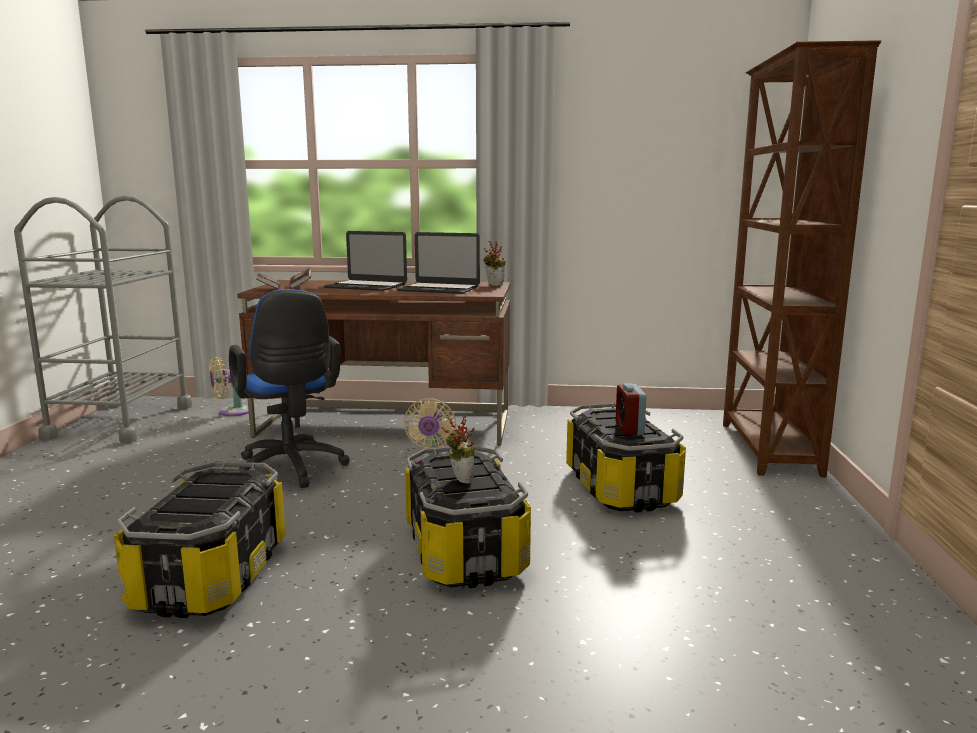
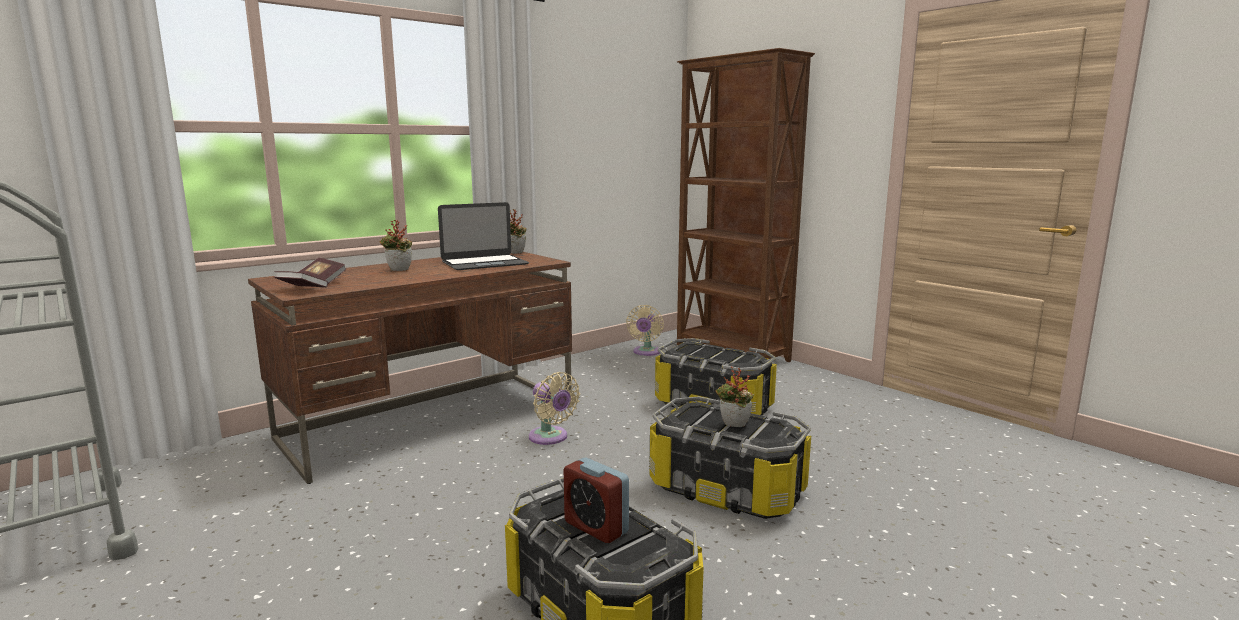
camera: 45 degrees left, 0 degrees up
beige fan [209,357,249,416] -> beige fan moved to [626,305,664,356]
blue office chair [229,289,350,488] -> none
laptop [323,231,407,291] -> potted plant [380,219,412,271]
alarm clock [616,383,646,435] -> alarm clock moved to [564,458,629,543]

